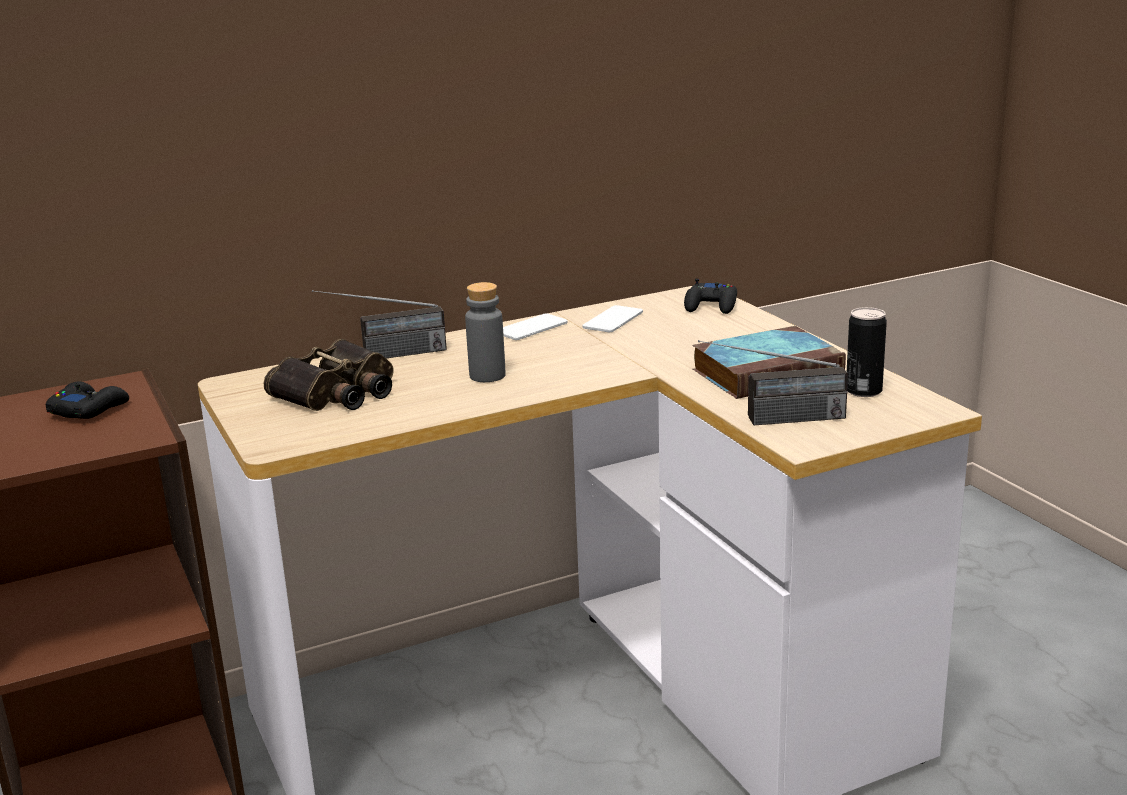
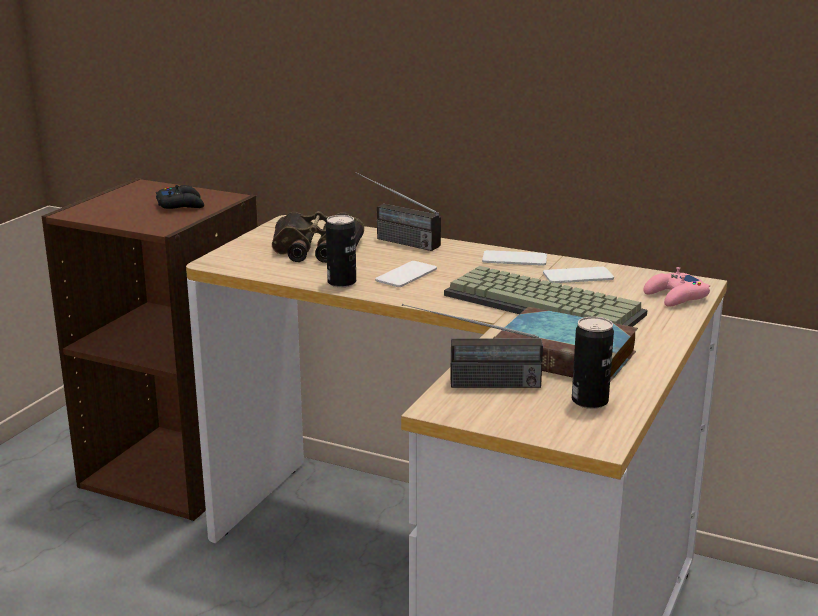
camera: 50 degrees right, 0 degrees up
grey bottle [465,282,506,382] -> phone [375,261,437,287]
black game controller [684,279,737,314] -> pink game controller [643,267,710,307]
radio [698,340,848,425] -> radio turned 45 degrees counterclockwise [402,304,543,388]
none -> can [326,215,356,287]
none -> keyboard [444,266,647,327]

